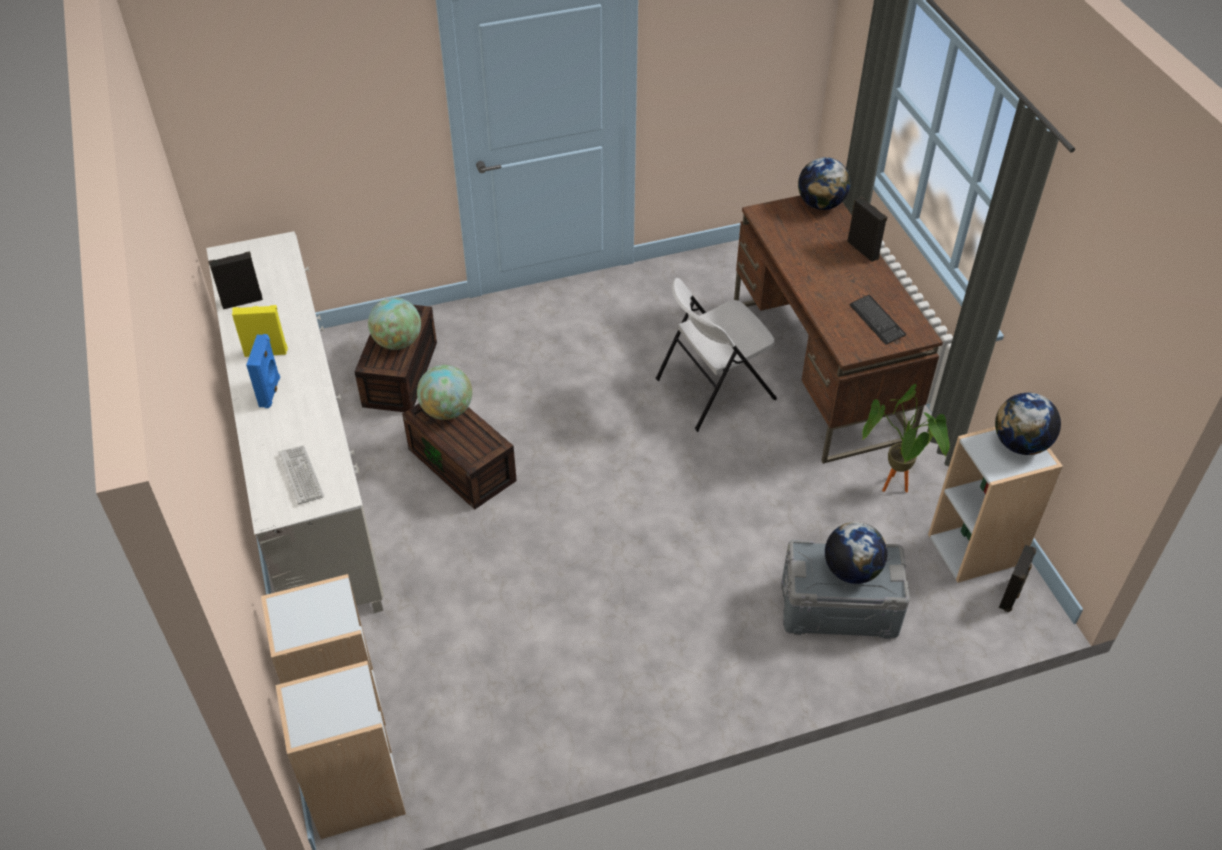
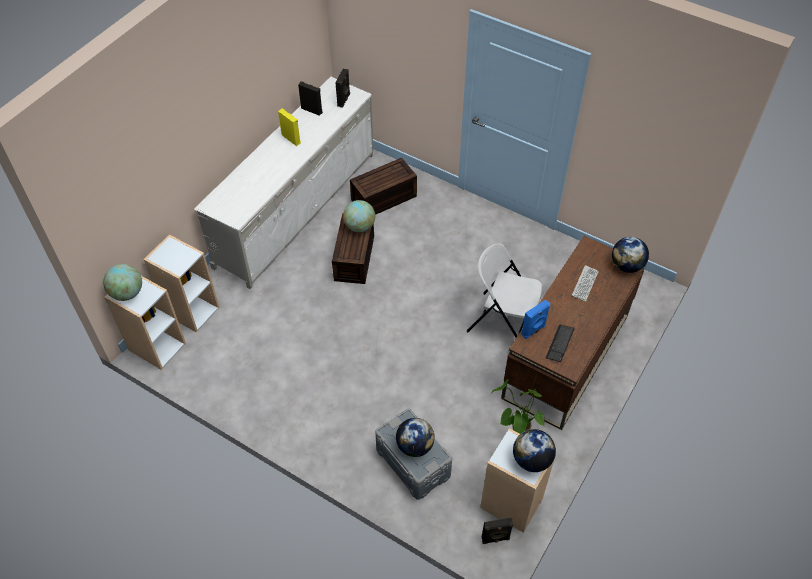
camera: 50 degrees right, 5 degrees up
blue speaker [246,334,280,408] -> blue speaker moved to [521,300,550,339]
keyboard [278,446,324,504] -> keyboard moved to [572,265,599,302]
globe [368,297,421,350] -> globe moved to [103,264,142,301]
black speaker [847,196,887,262] -> black speaker moved to [335,69,350,108]

